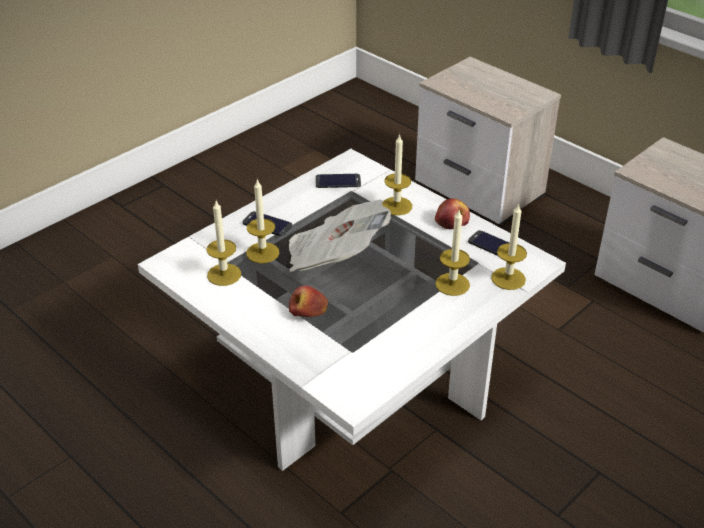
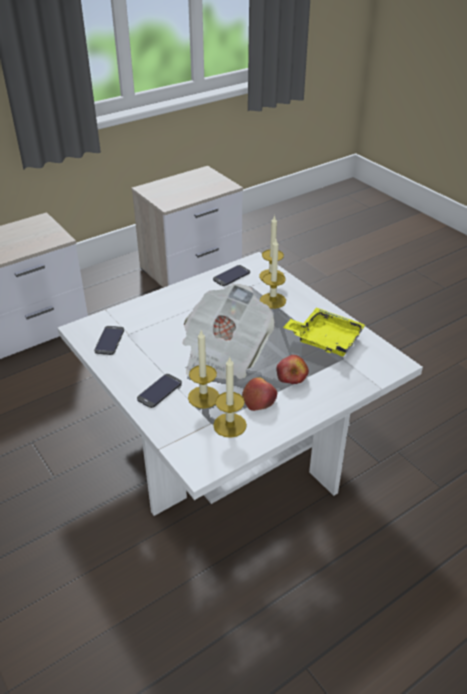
camera: 80 degrees left, 0 degrees up
candle [382,134,412,215] -> none
apple [435,198,470,229] -> apple moved to [242,377,277,411]
none -> yellow tray [283,308,366,356]

